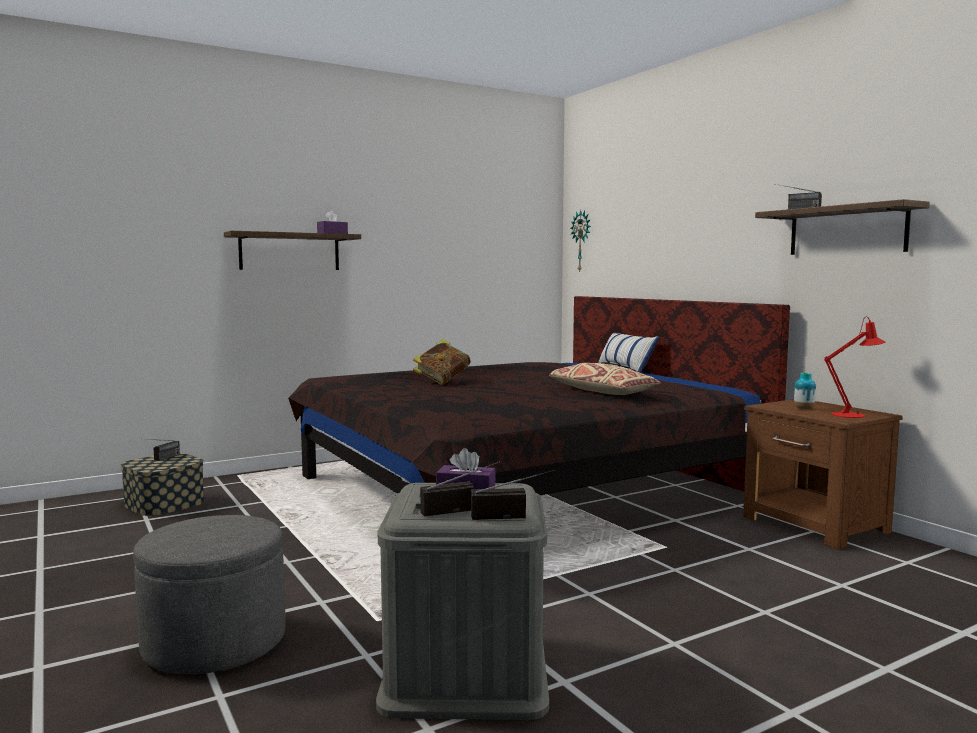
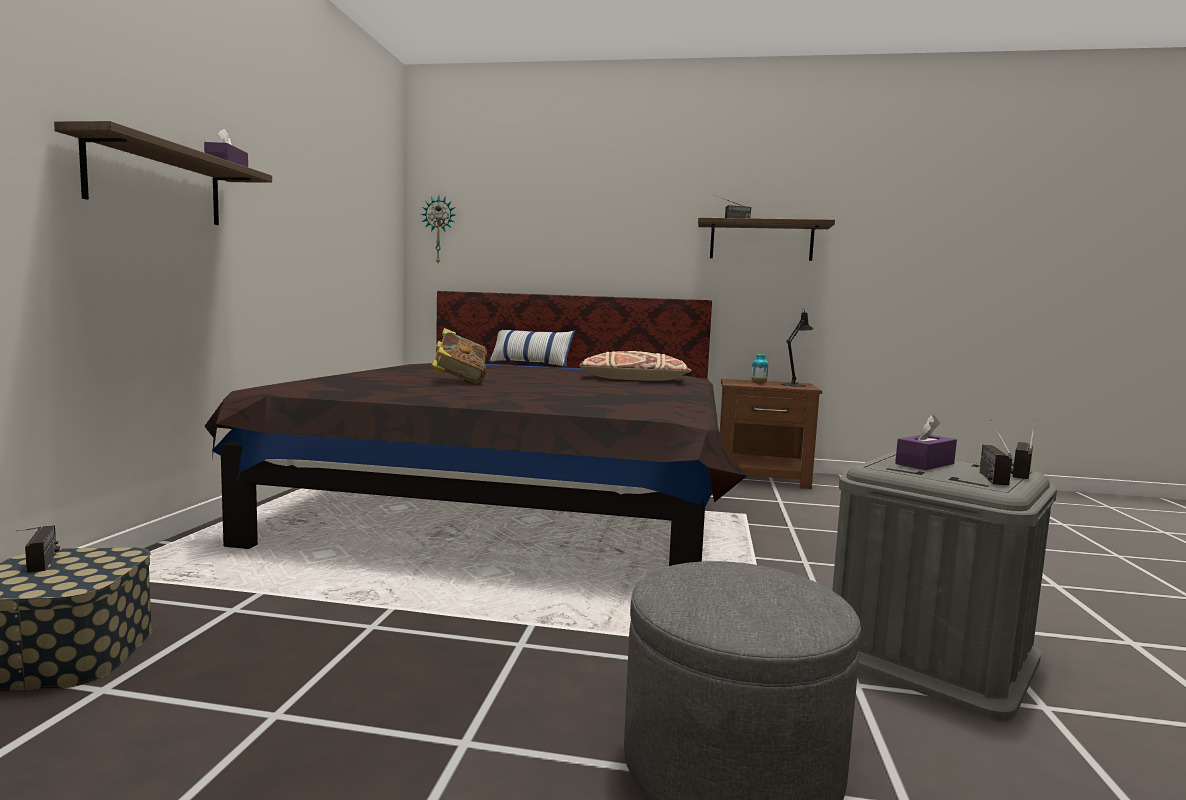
camera: 50 degrees left, 0 degrees up
red table lamp [824,317,885,418] -> black table lamp [781,310,814,387]

